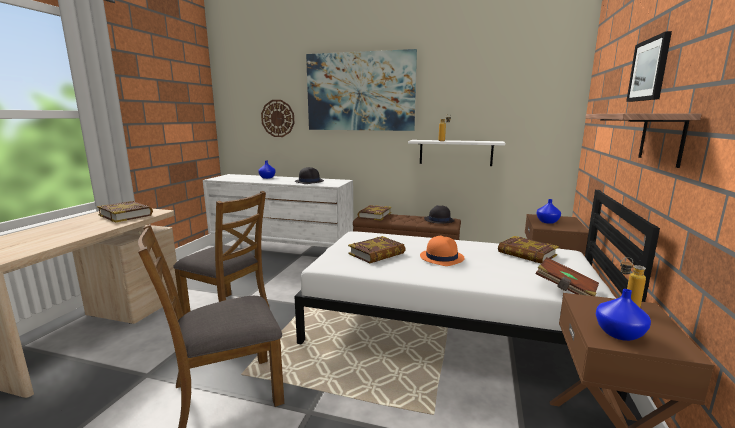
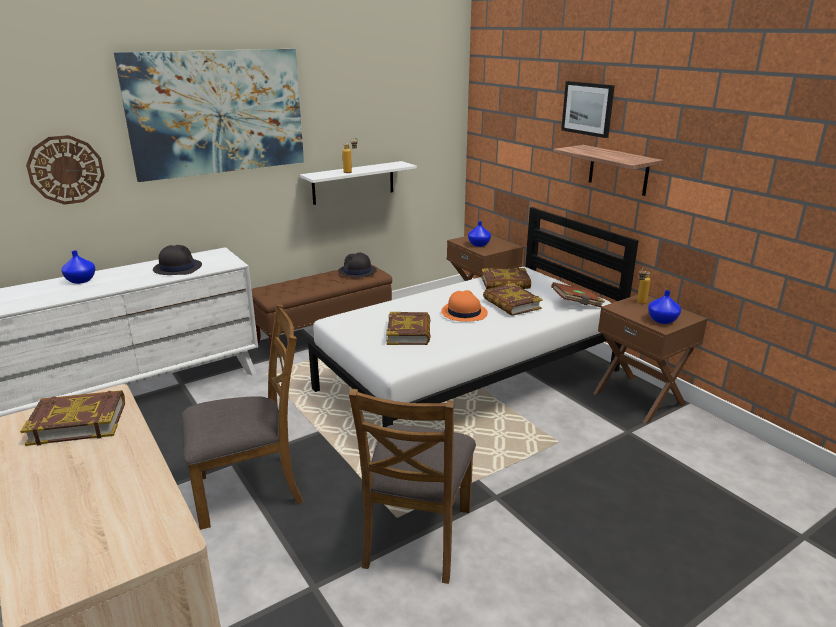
camera: 50 degrees left, 10 degrees up
book [357,205,391,221] -> book moved to [483,283,543,316]

